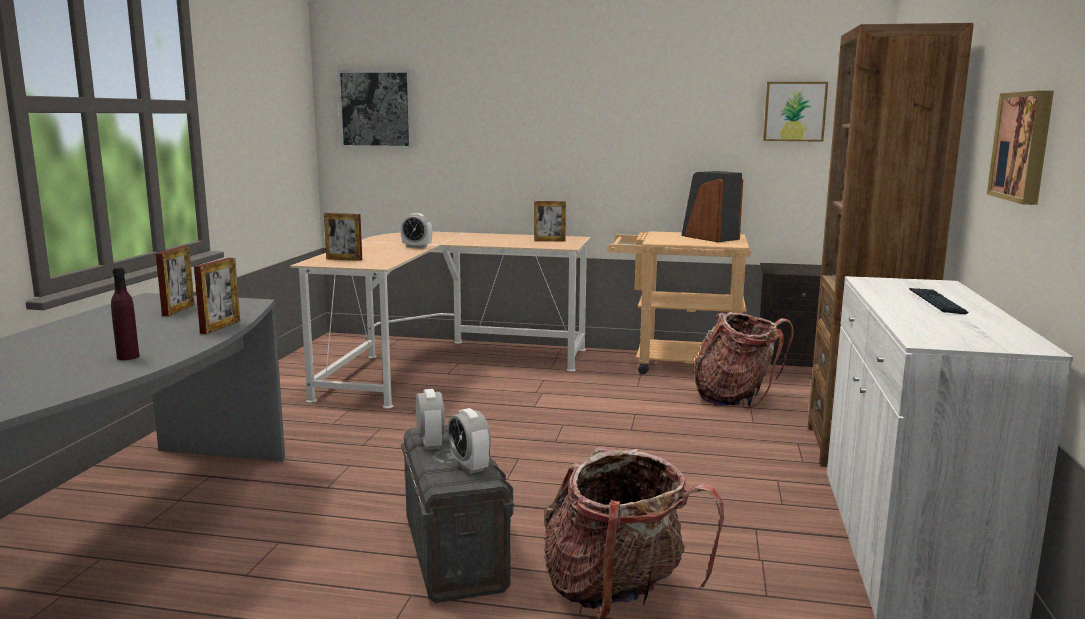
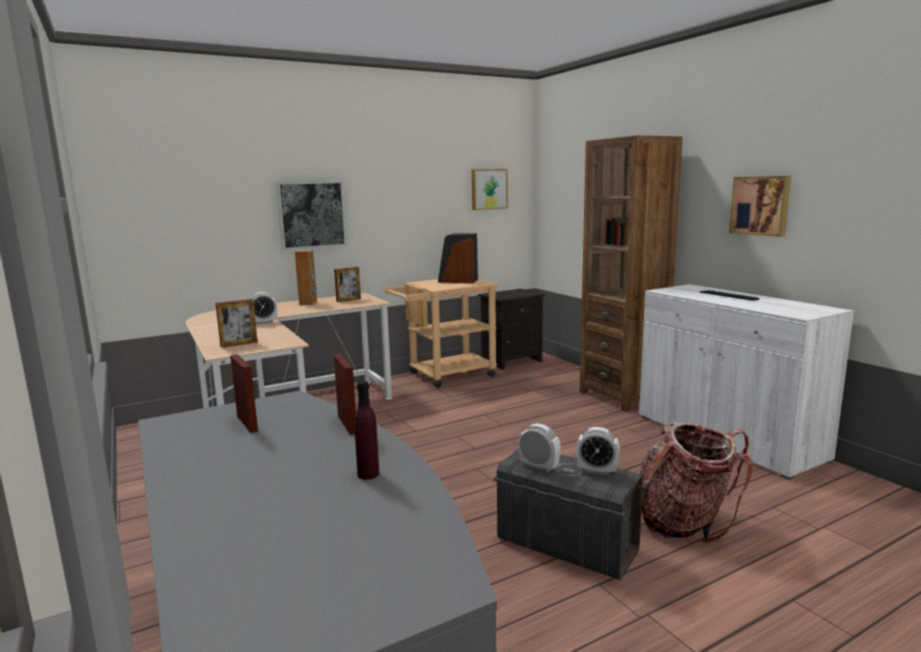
camera: 40 degrees left, 0 degrees up
picture [337,70,414,149] -> picture moved to [276,181,347,250]
backpack [694,312,794,409] -> none
none -> brown speaker [295,250,317,305]

